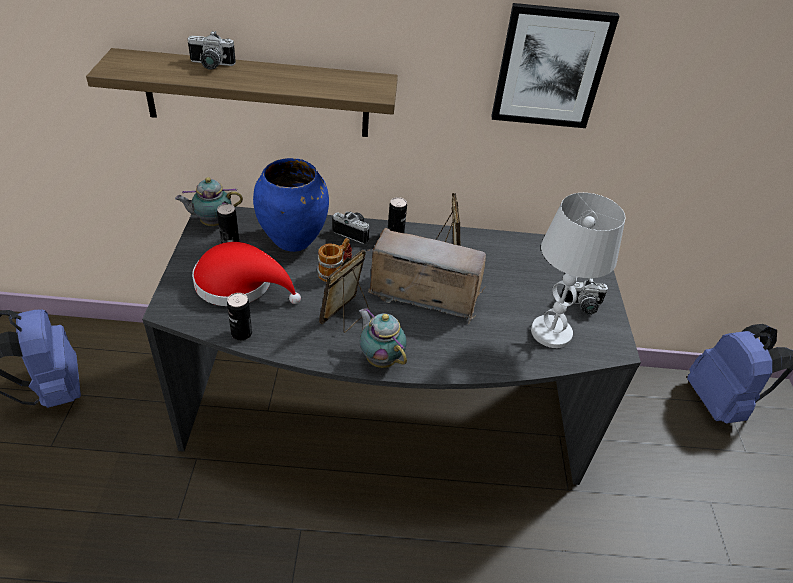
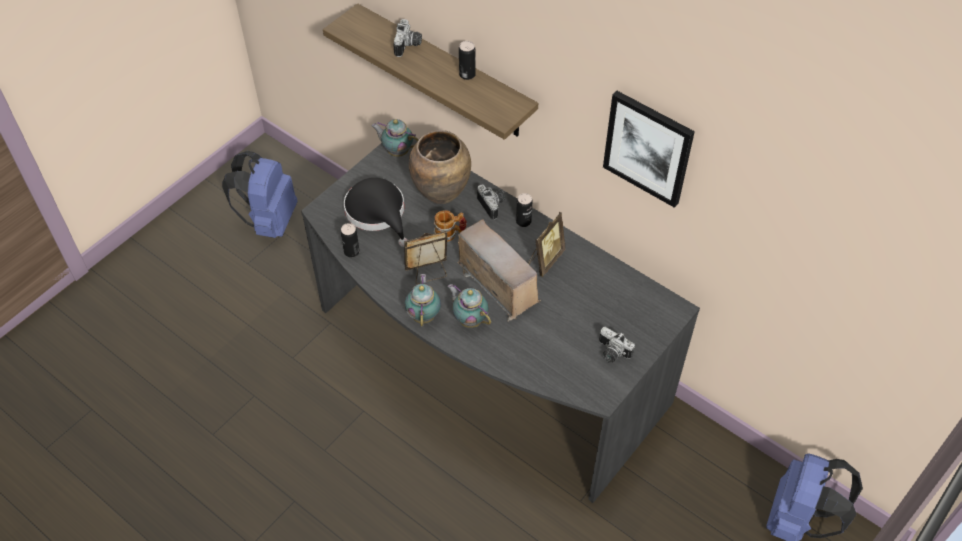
camera: 40 degrees right, 10 degrees up
camera [187,31,236,70] -> camera turned 120 degrees counterclockwise [393,19,422,57]
red hat [192,242,301,306] -> black hat [344,178,408,247]
can [217,204,239,244] -> can moved to [459,41,476,80]
blue vase [253,158,329,252] -> brown vase [409,130,471,204]
white table lamp [531,193,625,348] -> none
none -> teapot [448,284,491,328]

